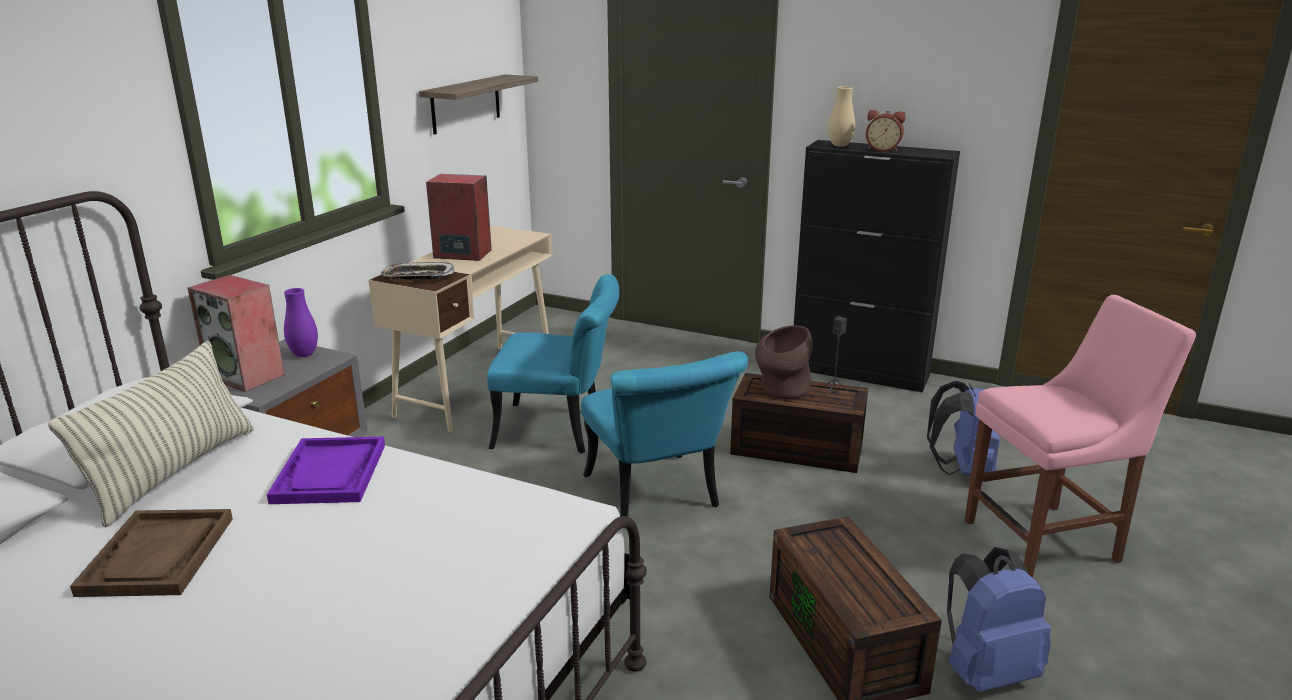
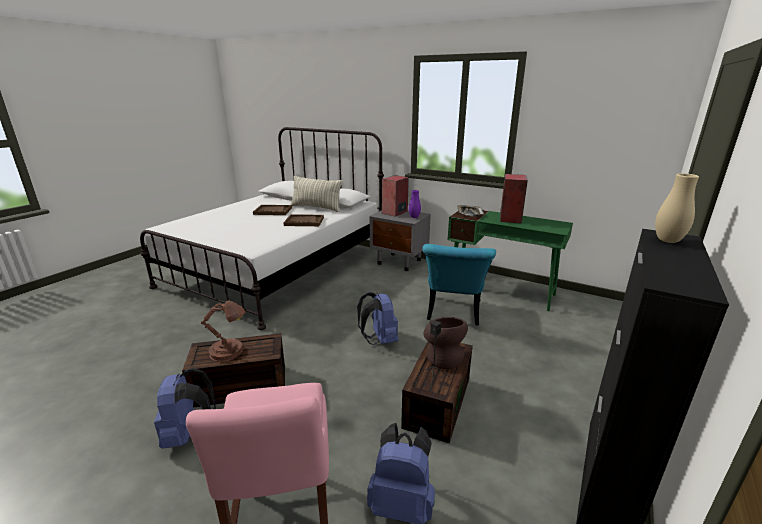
camera: 95 degrees right, 0 degrees up
purple tray [267,437,385,504] -> brown tray [283,214,324,226]
beige desk [368,226,553,432] -> green desk [448,210,573,311]
shelf [419,74,538,135] -> none
turquoise chair [581,351,748,528] -> blue backpack [357,292,399,345]
alarm clock [866,110,906,152] -> none
none -> brown table lamp [201,300,245,362]

